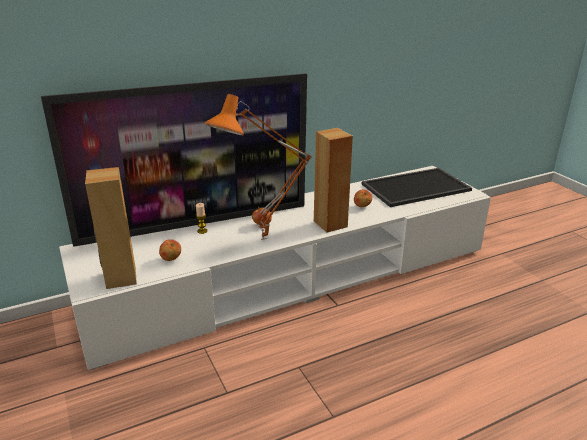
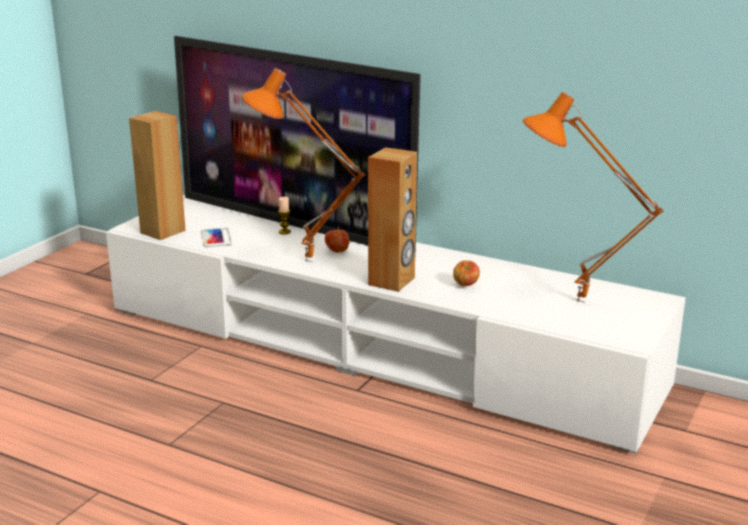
camera: 55 degrees right, 5 degrees down
apple [159,239,181,261] -> phone [201,227,232,247]
tray [361,168,472,207] -> orange table lamp [523,92,664,303]

